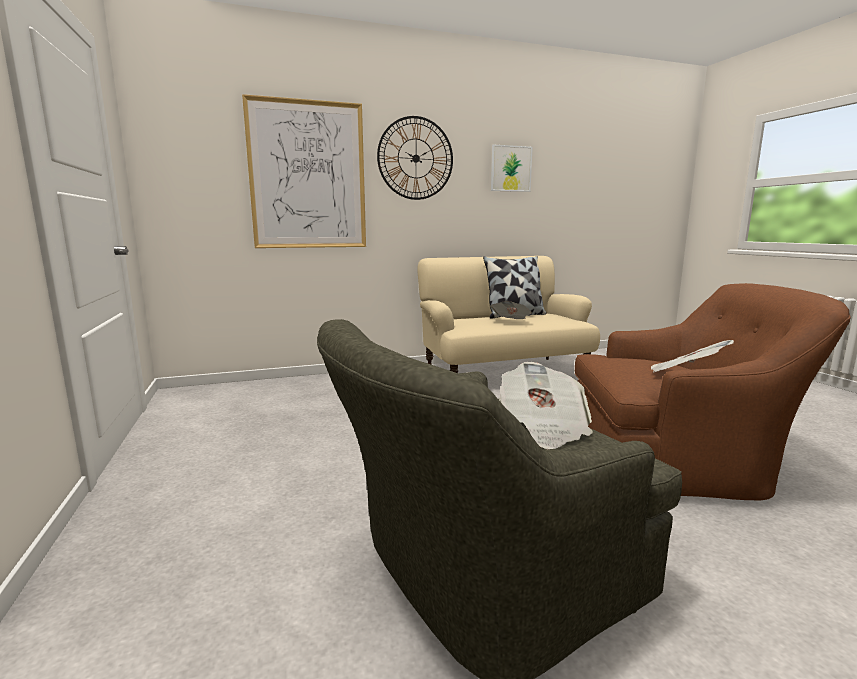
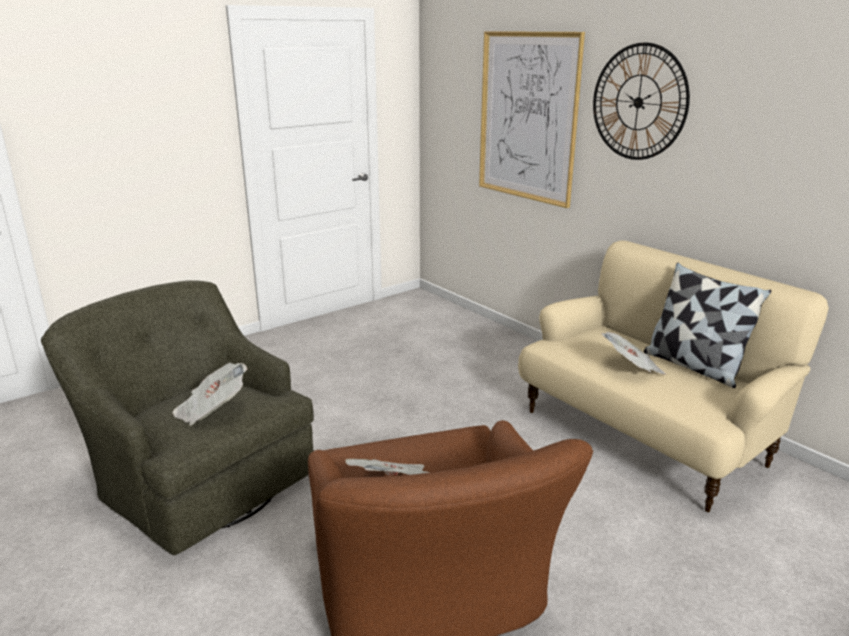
camera: 70 degrees right, 10 degrees up
picture [491,144,533,192] -> none

